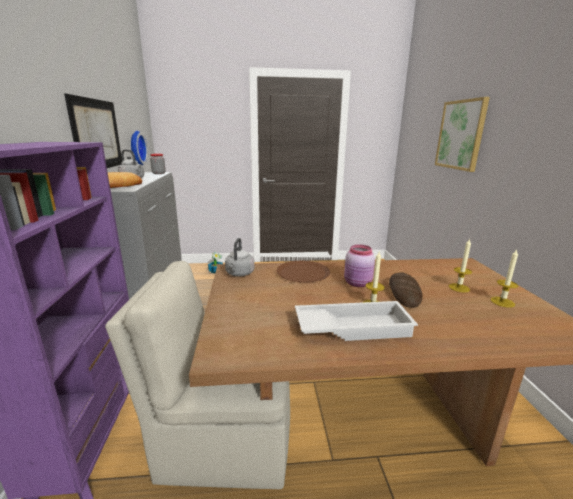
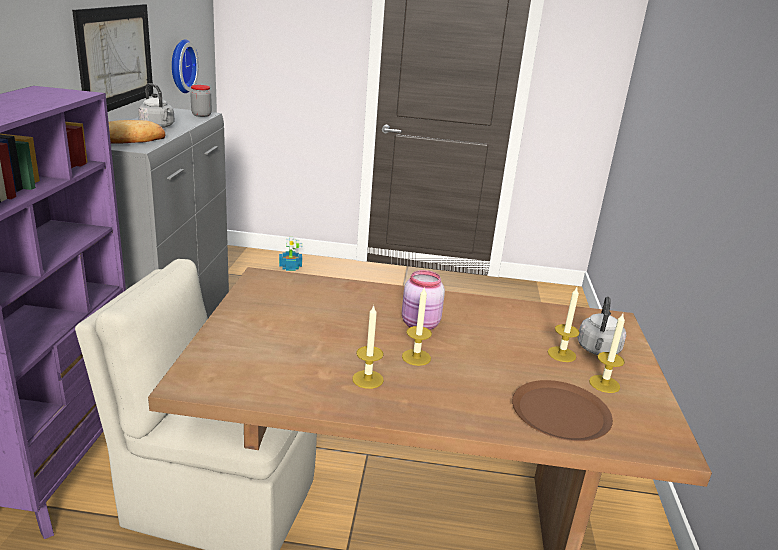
camera: 10 degrees right, 5 degrees up
grey kettle [225,238,254,277] -> grey kettle moved to [577,296,626,355]
brown plate [277,261,330,283] -> brown plate moved to [512,380,613,441]
white tray [295,301,418,341] -> candle [352,305,384,389]
bread [389,272,423,308] -> none
picture [435,97,490,172] -> none

